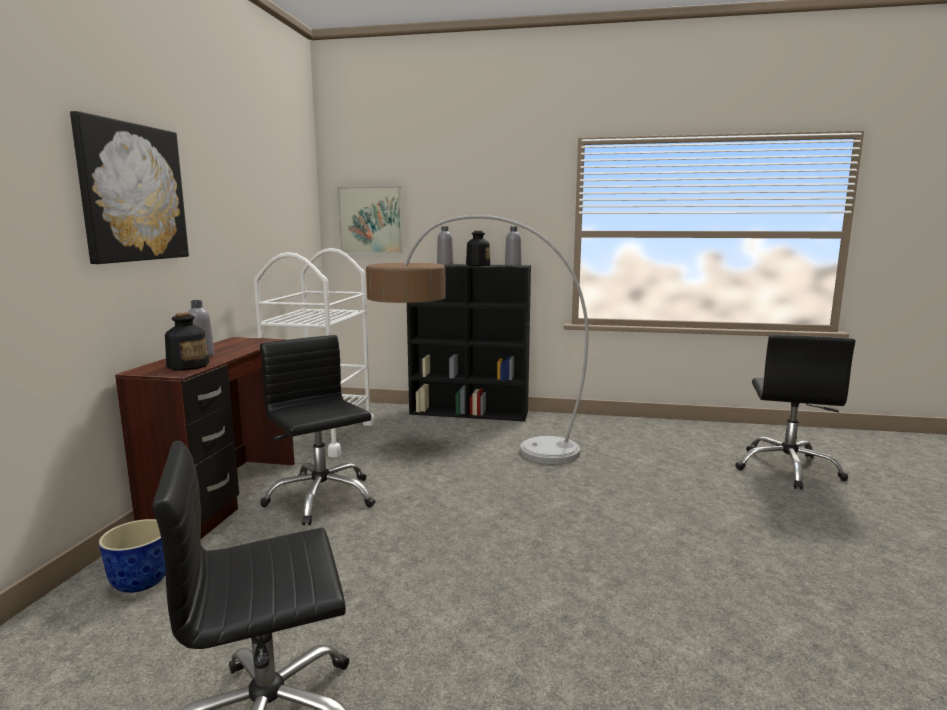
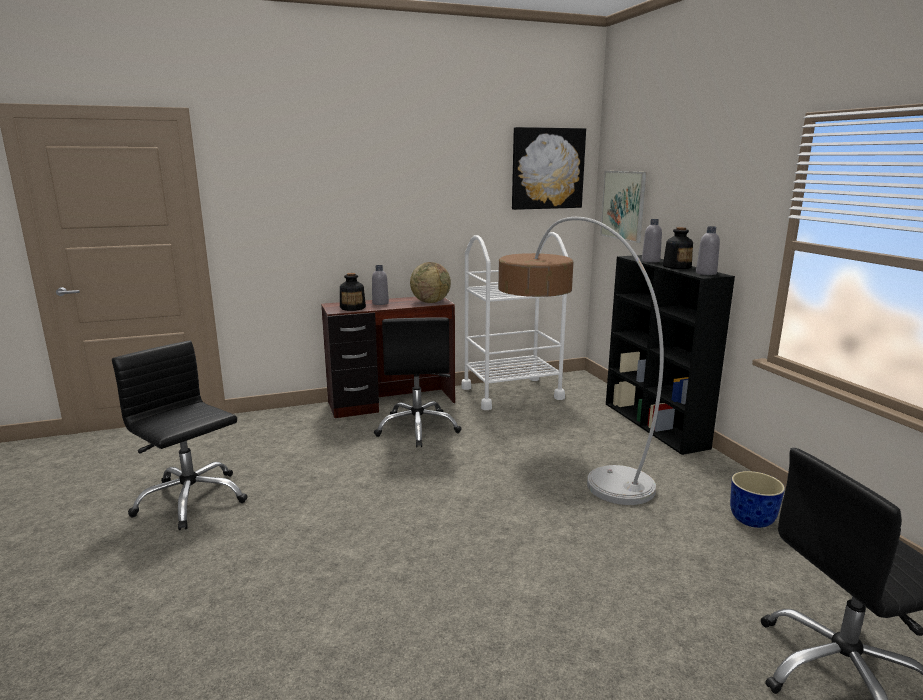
camera: 60 degrees right, 5 degrees up
picture [70,111,189,264] -> picture moved to [512,127,586,210]
planter [99,519,166,593] -> planter moved to [730,471,785,528]
black office chair [260,335,376,525] -> black office chair turned 150 degrees clockwise [374,318,462,447]
none -> globe [410,262,451,303]

